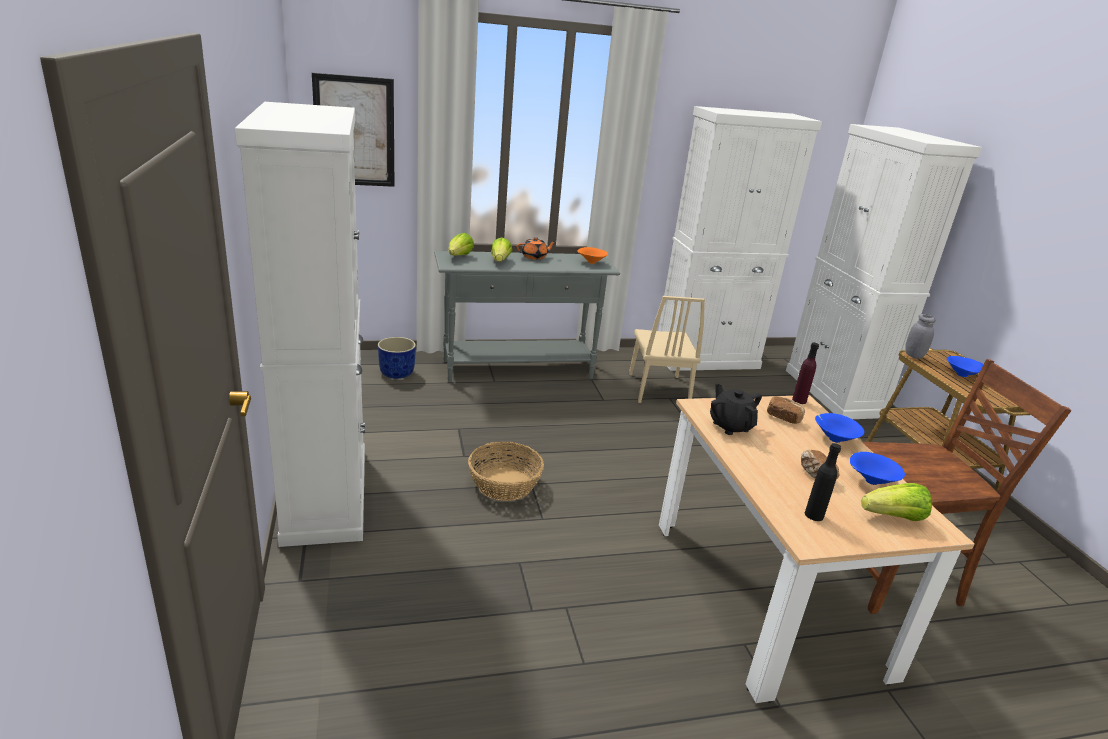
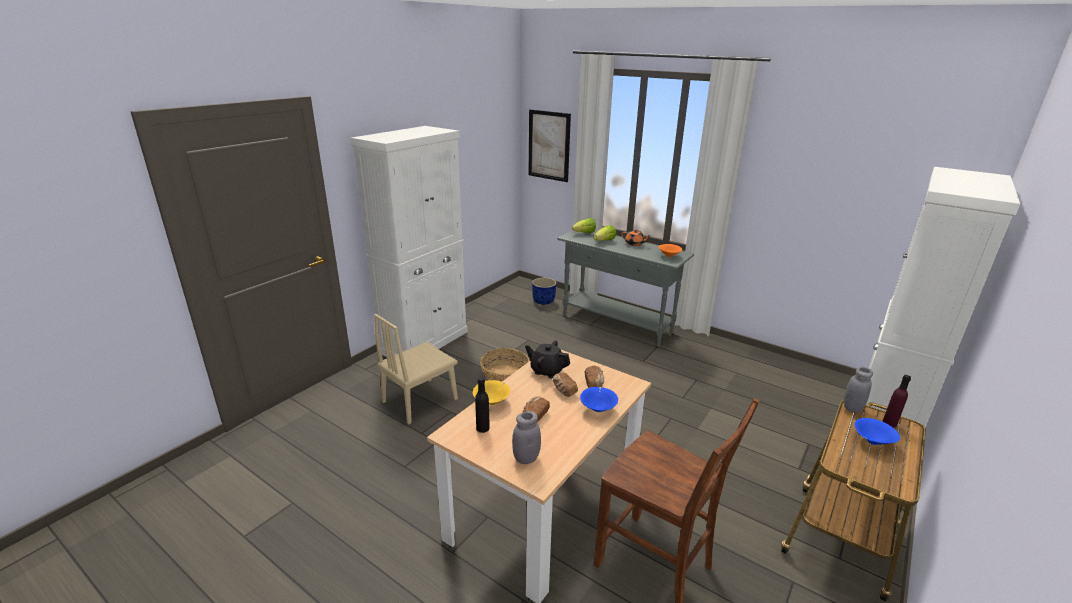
camera: 50 degrees right, 0 degrees up
beige chair [629,296,705,403] -> beige chair moved to [374,314,458,424]
white cabinet [658,106,822,371] -> none
black teapot [710,383,762,435] -> black teapot turned 90 degrees counterclockwise [525,341,570,378]
purple bottle [792,343,819,404] -> purple bottle moved to [883,375,911,428]
blue bowl [850,452,905,485] -> none
lettuce [861,483,932,521] -> grey jar [512,411,541,464]
none -> yellow bowl [473,380,510,405]
none -> bread [553,373,578,397]

